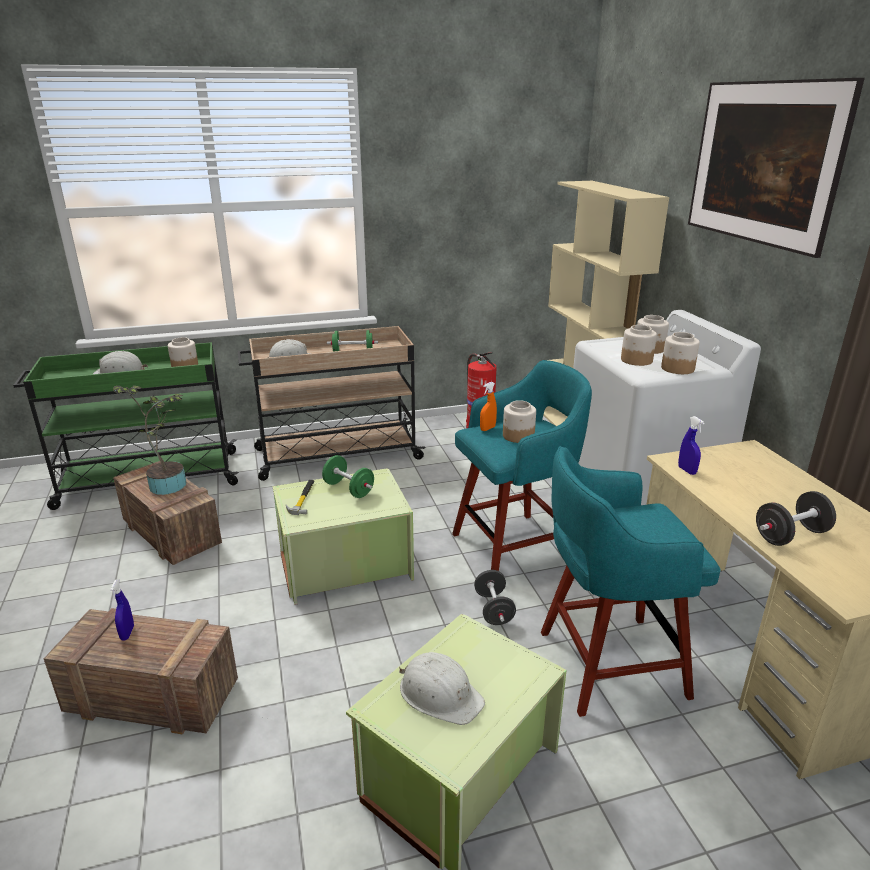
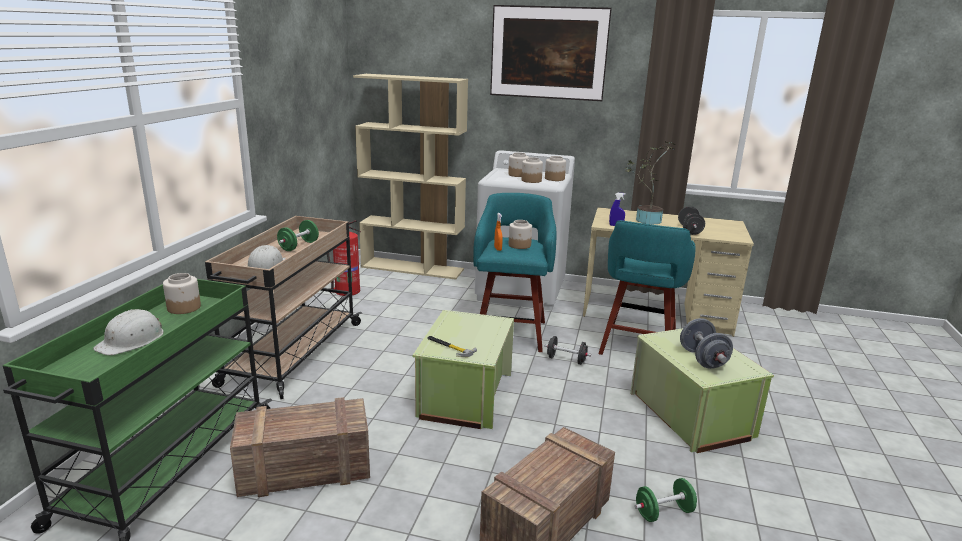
camera: 60 degrees left, 5 degrees down
blue spray bottle [110,579,134,641] -> none
potted plant [113,385,187,495] -> potted plant moved to [625,142,676,224]
green dumbbell [322,455,374,498] -> green dumbbell moved to [635,478,697,522]
white hard hat [399,652,485,725] -> grey dumbbell [680,318,733,369]

